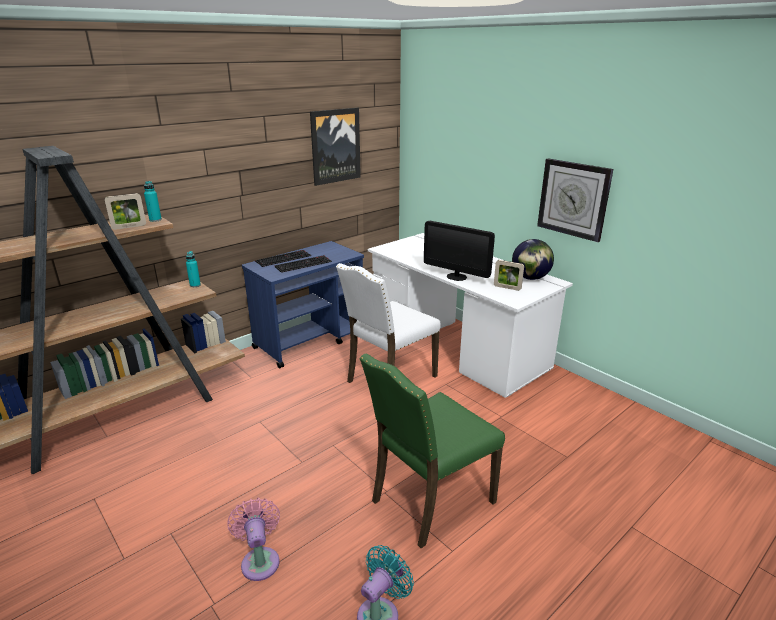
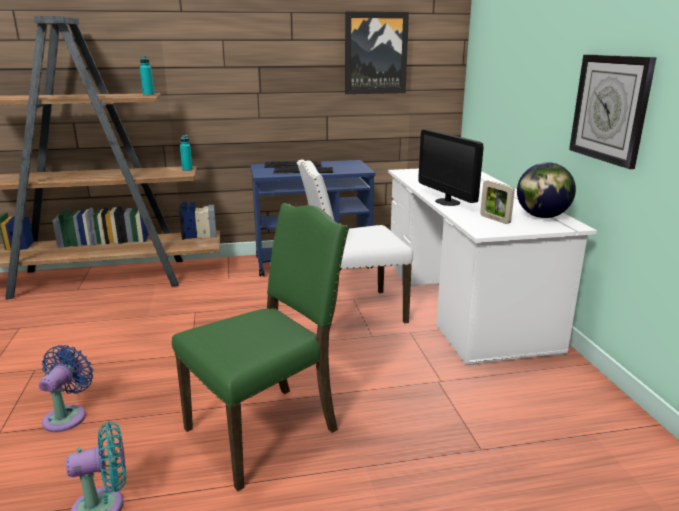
camera: 30 degrees right, 5 degrees down
picture frame [105,193,146,230] -> none
pink fan [227,498,280,581] -> blue fan [39,345,93,432]
green chair [360,353,505,548] -> green chair turned 150 degrees clockwise [172,203,349,491]

